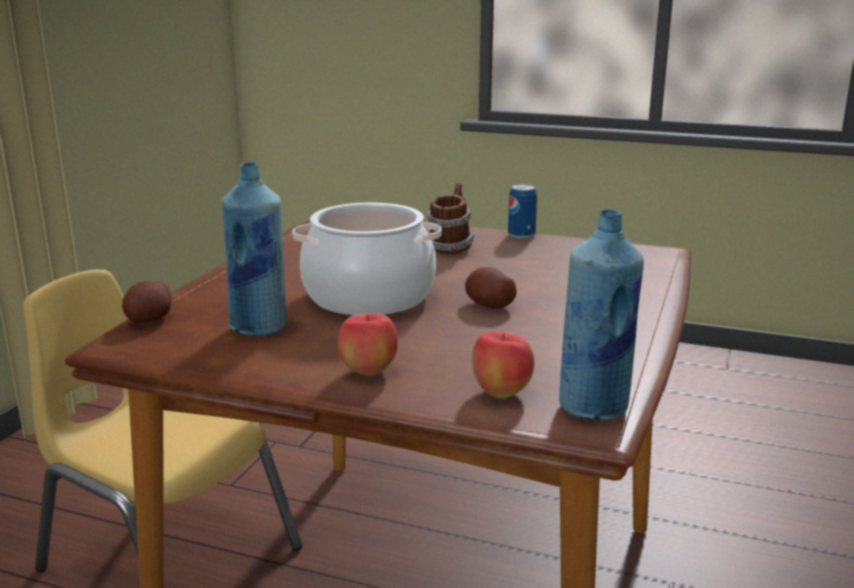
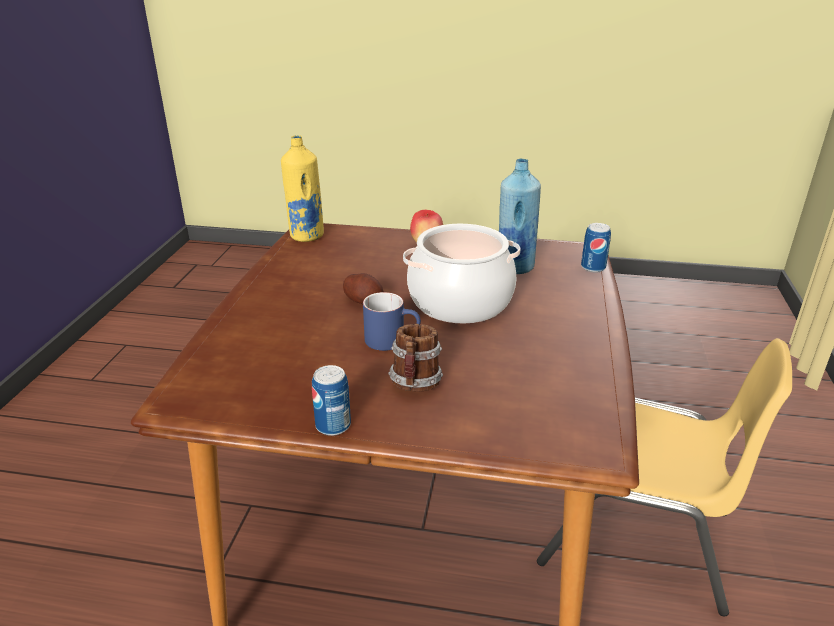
camera: 170 degrees right, 10 degrees up
potato [122,281,172,323] -> can [581,223,611,273]
apple [472,331,534,399] -> none
blue bottle [559,209,644,421] -> yellow bottle [281,135,324,242]
none -> blue mug [363,292,421,351]

